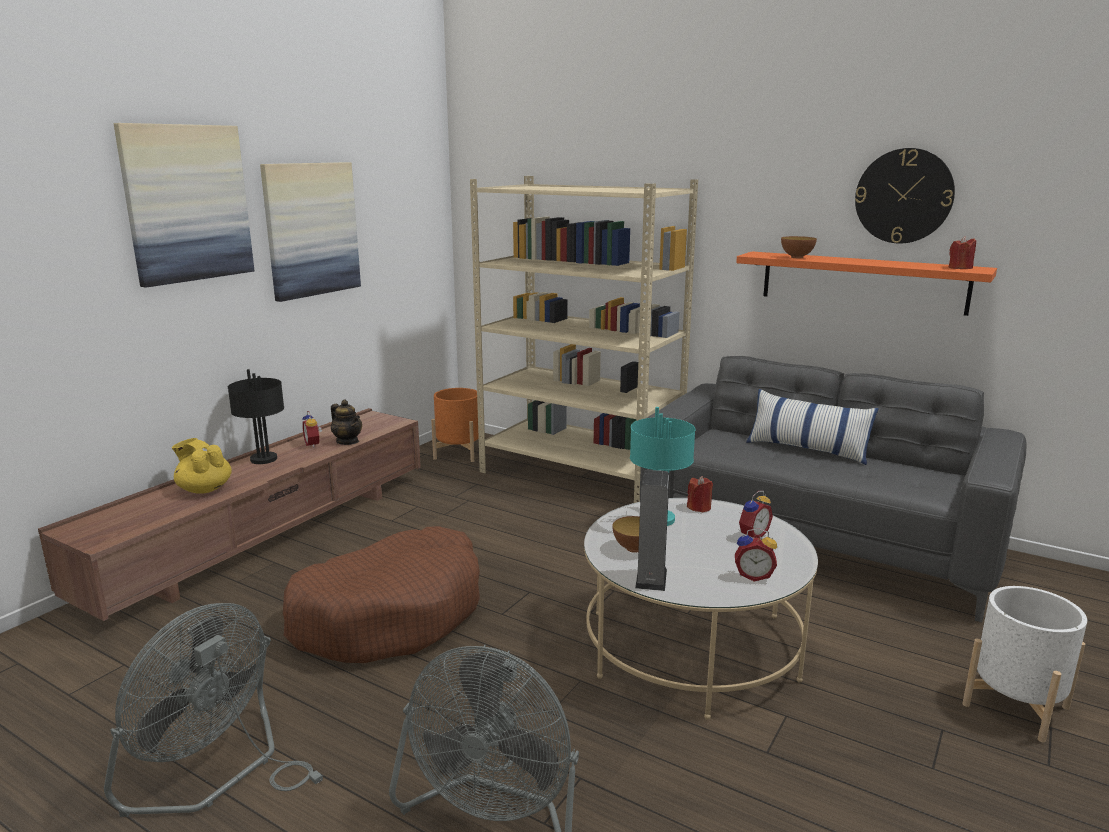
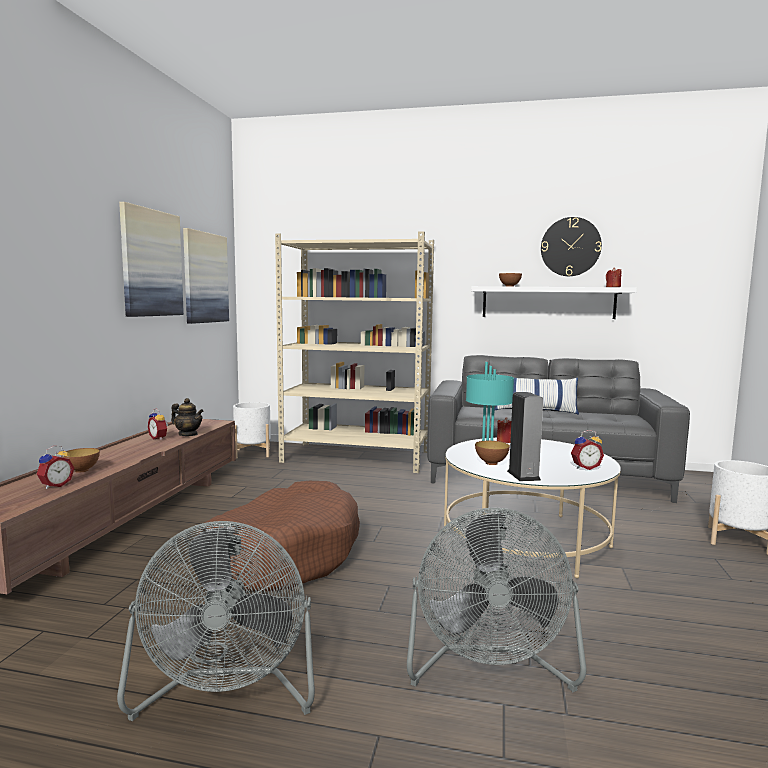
camera: 20 degrees left, 10 degrees down
grey fan [104,603,323,817] -> grey fan turned 105 degrees counterclockwise [117,521,315,722]
picture [114,123,254,288] -> picture moved to [183,228,229,324]
yellow teapot [172,438,232,494] -> bowl [61,448,100,473]
black table lamp [228,369,284,464] -> none
orange planter [431,388,481,462] -> white planter [233,402,271,459]
orange shelf [736,251,997,316] -> white shelf [471,286,637,319]
alarm clock [739,491,773,538] -> alarm clock moved to [37,446,74,489]

